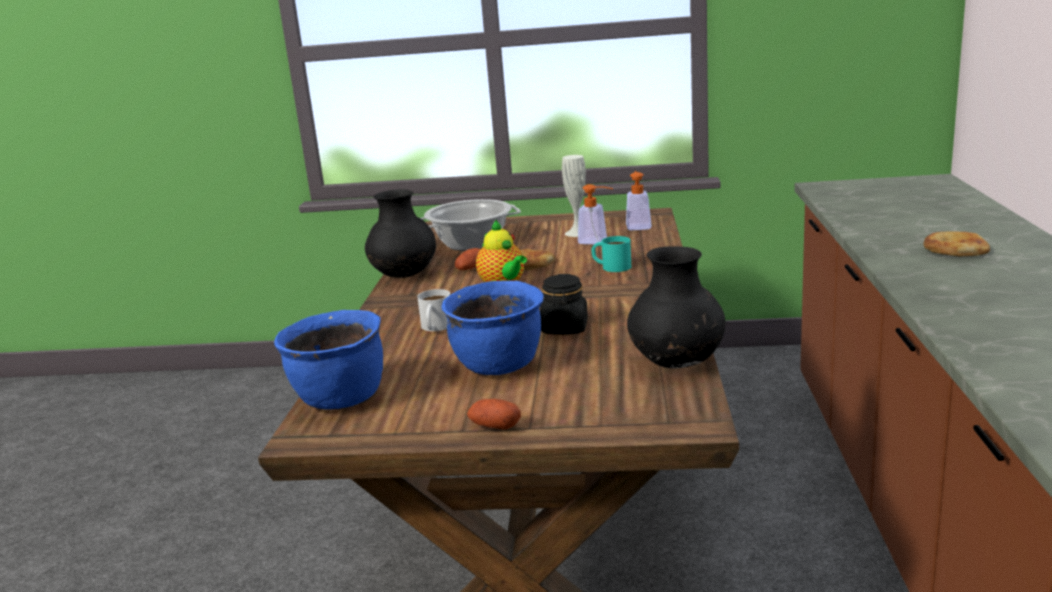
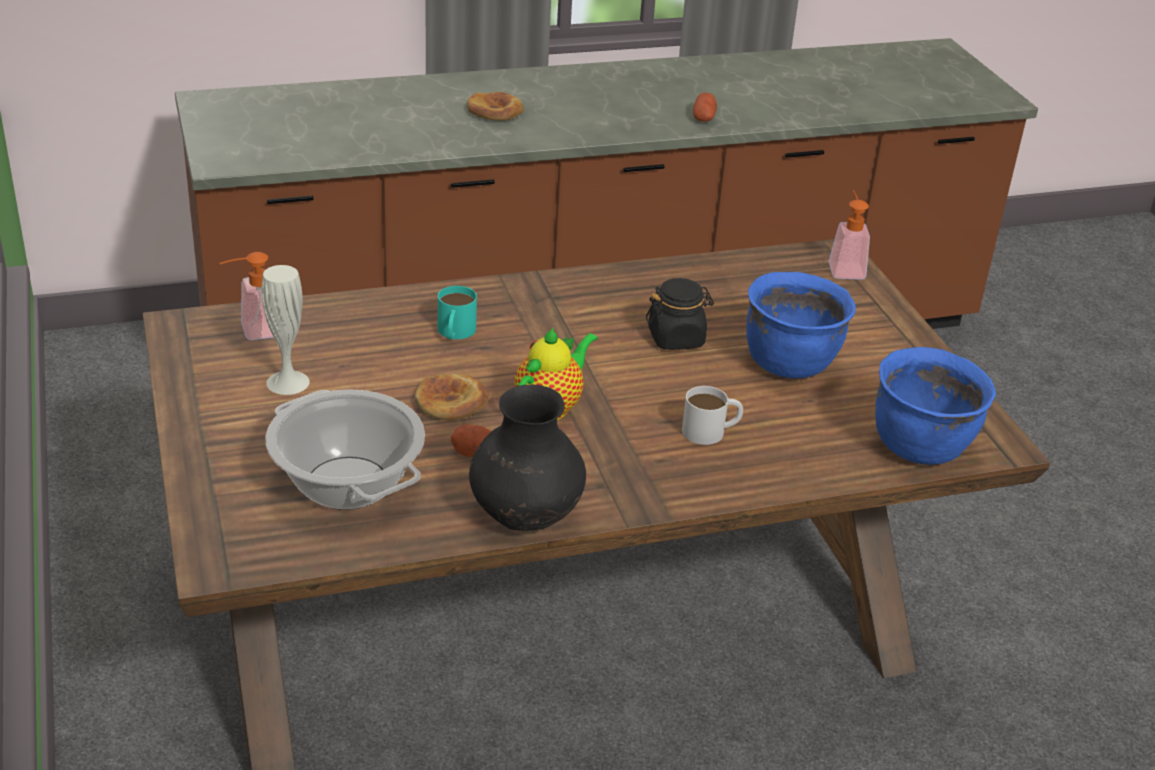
camera: 115 degrees left, 15 degrees up
potato [467,399,521,430] -> potato moved to [693,93,717,122]
soap dispenser [578,184,613,244] -> soap dispenser moved to [828,190,870,280]
black vase [627,246,726,369] -> none

